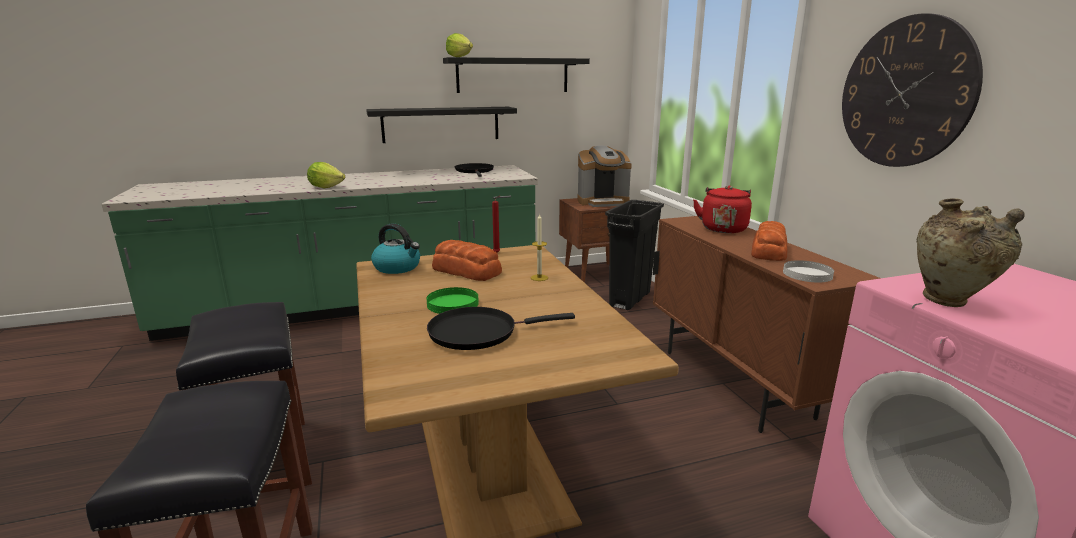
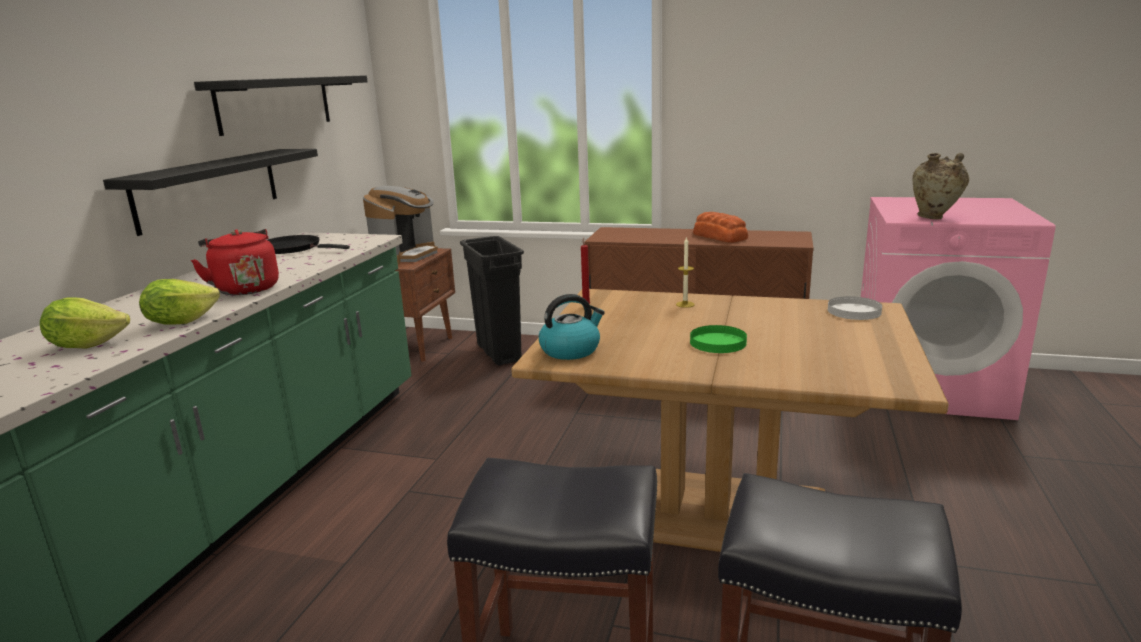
camera: 55 degrees left, 0 degrees up
black frying pan [427,307,575,350] -> none
bread [432,240,502,281] -> none
lettuce [446,33,473,57] -> lettuce moved to [40,297,130,349]
red kettle [693,185,752,233] -> red kettle moved to [191,229,279,295]
white plate [783,260,834,283] -> white plate moved to [828,296,882,320]
wall clock [842,13,983,167] -> none

